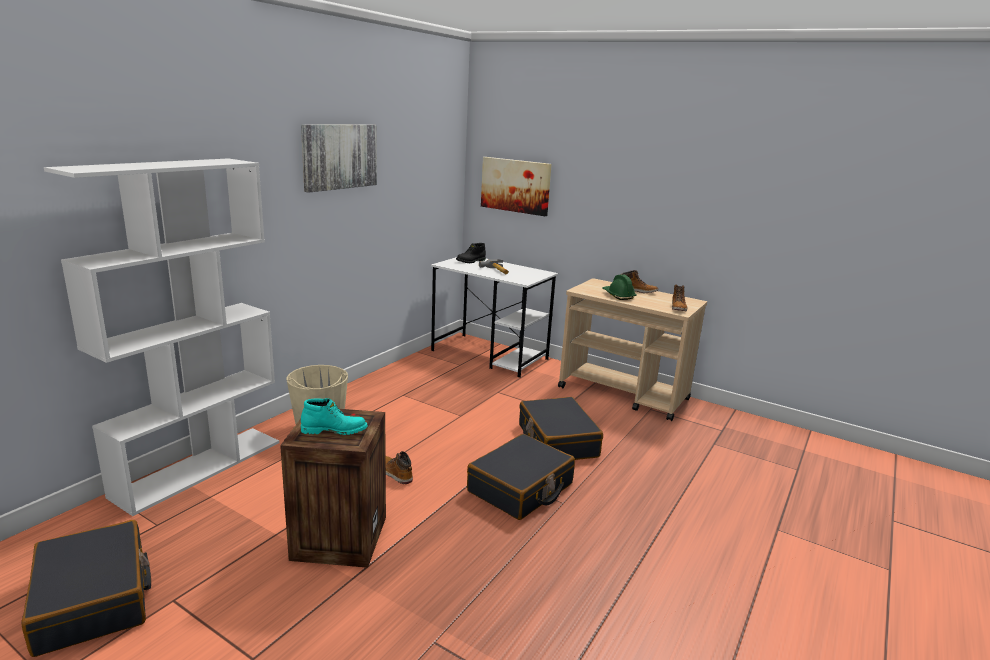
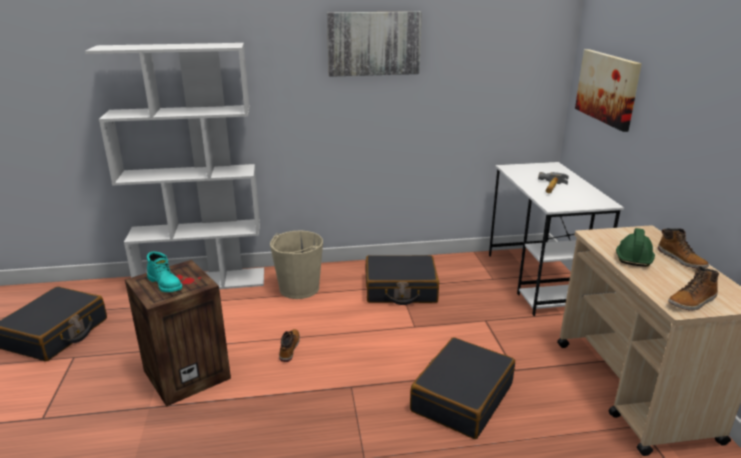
camera: 50 degrees right, 5 degrees up
black boot [456,243,486,263] -> none
black suitcase [467,434,575,520] -> black suitcase moved to [366,255,439,305]

